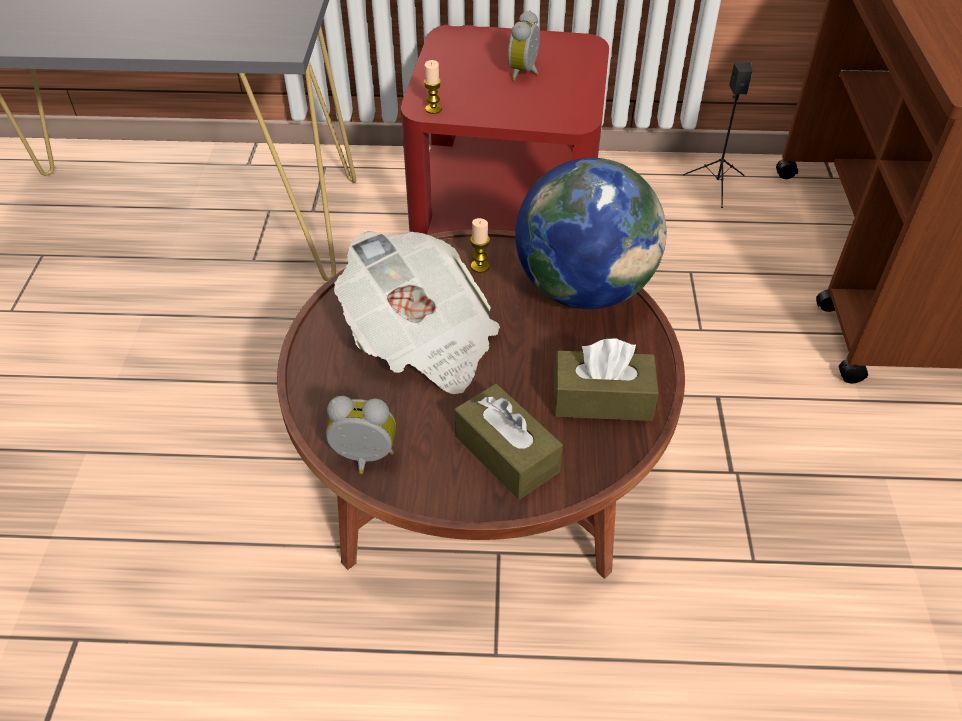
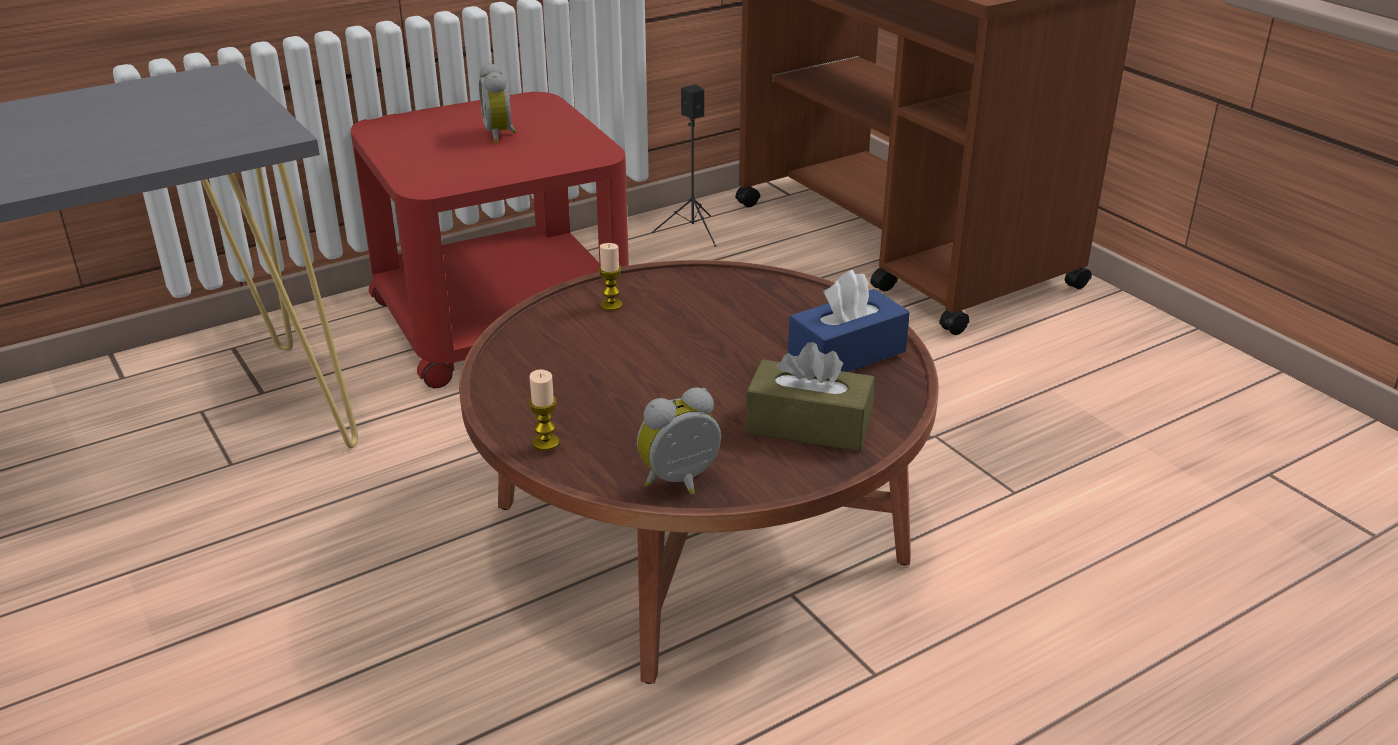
camera: 35 degrees left, 15 degrees down
newspaper [334,231,500,394] -> none
candle [424,60,442,114] -> candle moved to [529,369,559,451]
globe [515,158,666,309] -> none
brown tissue box [554,338,659,421] -> blue tissue box [788,270,910,372]

